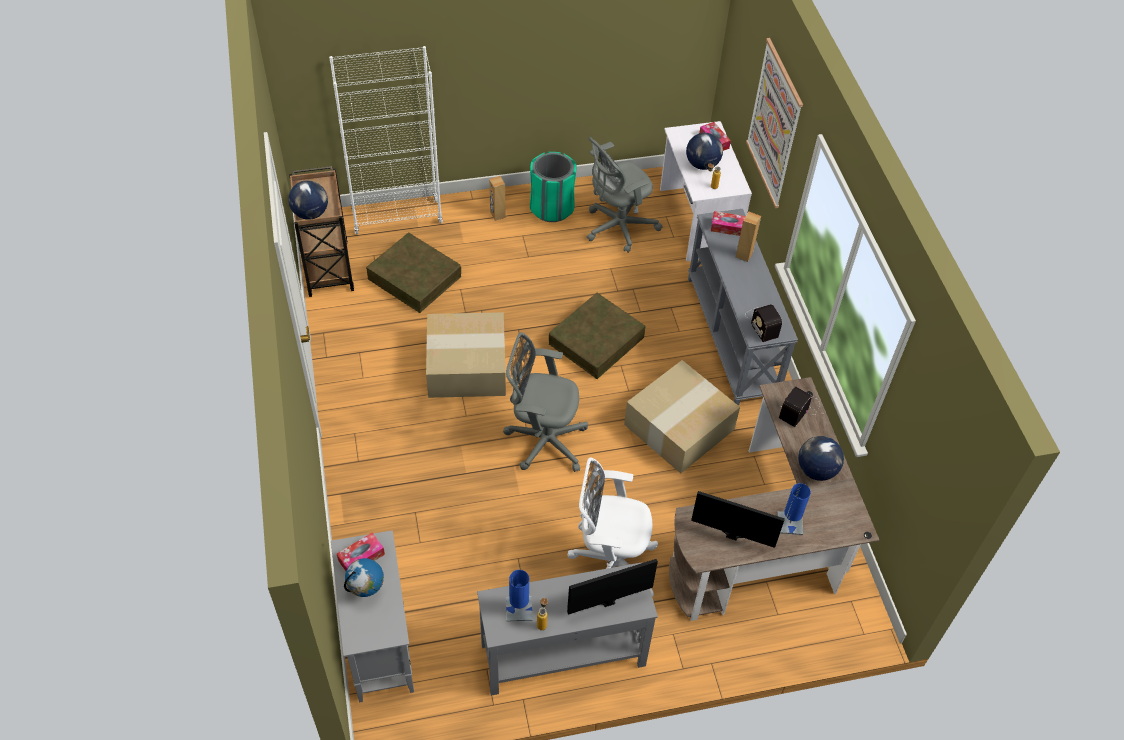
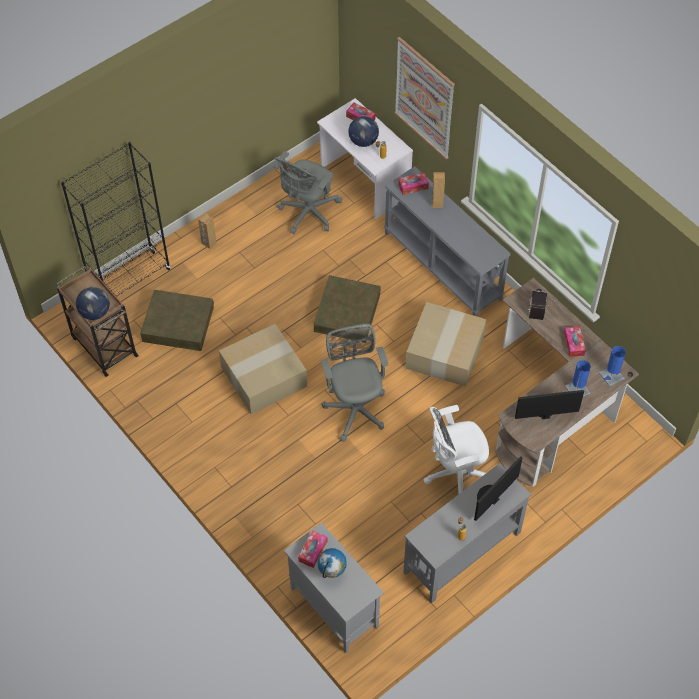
camera: 25 degrees left, 5 degrees up
white bookcase [329,46,443,234] -> black bookcase [61,142,171,297]
grey office chair [503,332,588,472] -> grey office chair turned 90 degrees clockwise [321,324,389,442]
blue table lamp [506,570,533,621] -> blue table lamp moved to [599,346,626,386]
green trash can [530,152,576,222] -> none
radio [745,304,782,342] -> none
globe [798,436,844,481] -> tissue box [564,326,586,357]

